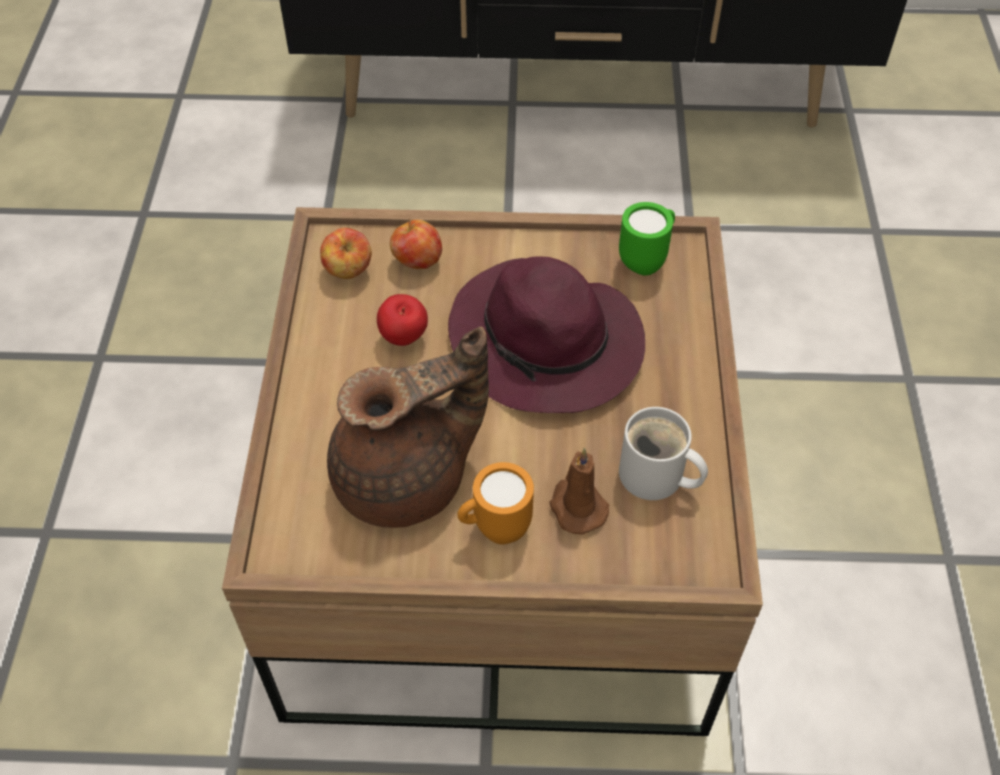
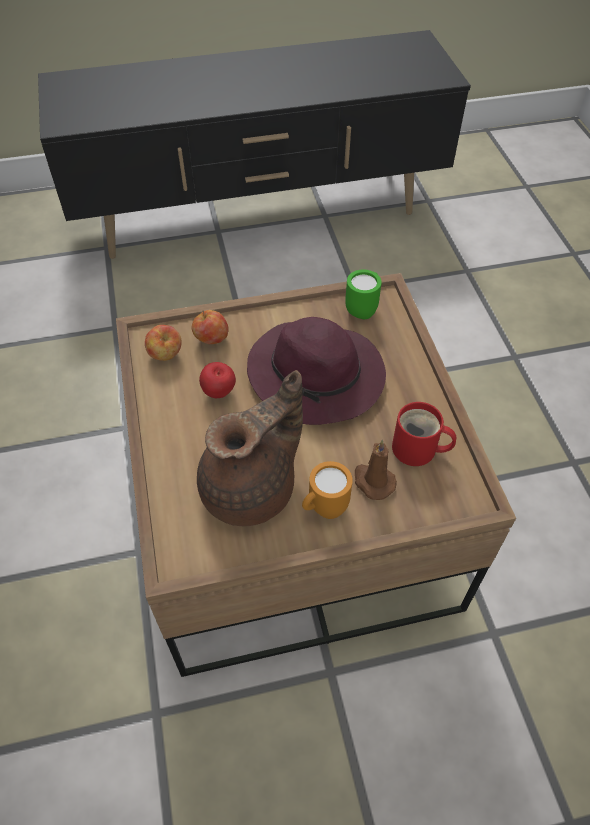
camera: 15 degrees left, 0 degrees up
white mug [619,407,708,500] -> red mug [392,402,456,466]

